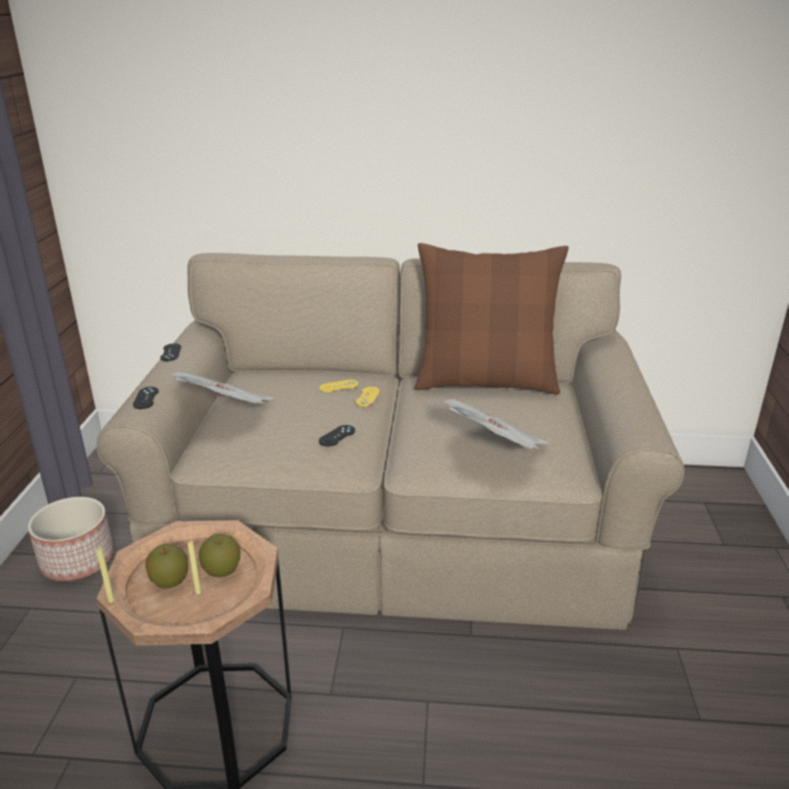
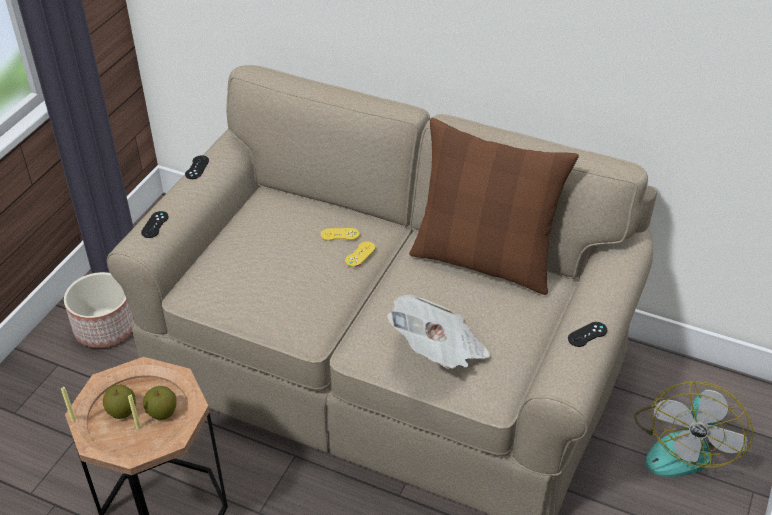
camera: 20 degrees right, 15 degrees up
newspaper [170,372,275,404] -> none
black game controller [319,425,355,447] -> black game controller moved to [568,322,607,347]
none -> fan [634,381,753,477]

